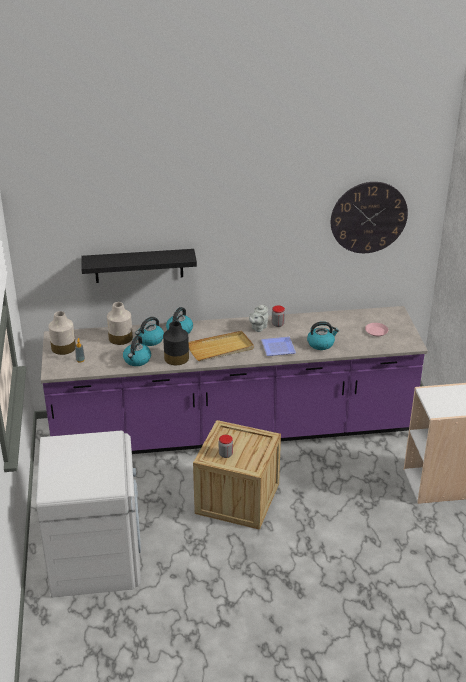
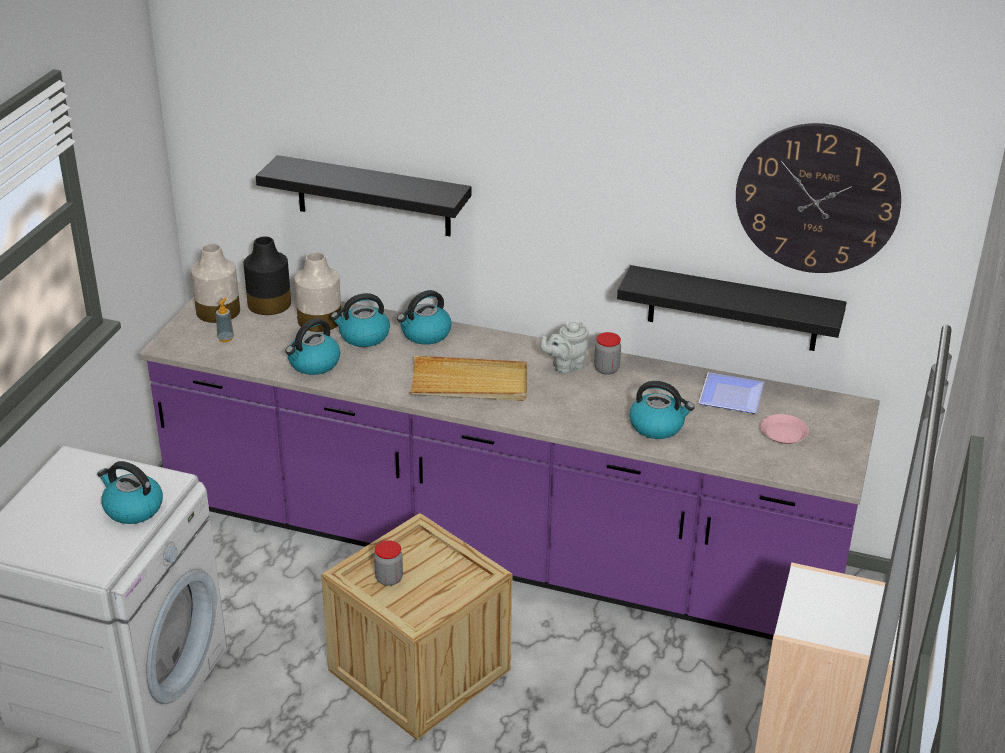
camera: 25 degrees right, 0 degrees up
black vase [163,321,189,365] -> black vase moved to [243,236,291,315]
plate [261,337,296,356] -> plate moved to [699,372,764,414]
none -> kettle [97,461,163,524]
none -> black shelf [617,265,846,351]

